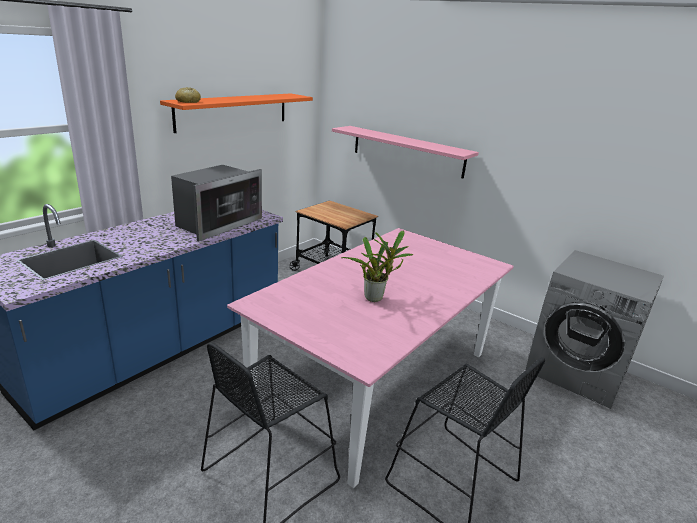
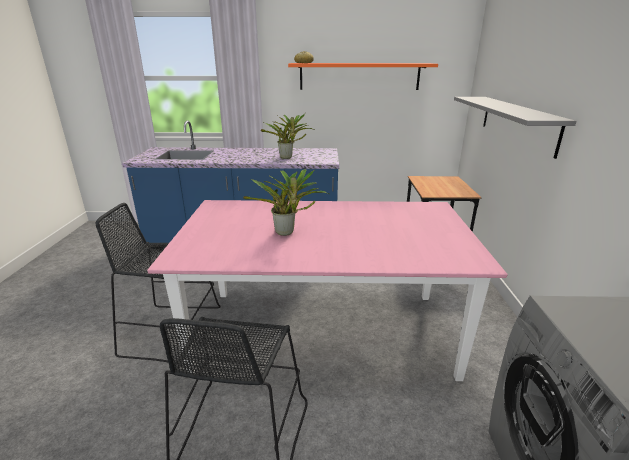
camera: 55 degrees right, 0 degrees up
microwave [171,165,262,241] -> potted plant [261,114,315,159]
pink shelf [332,126,479,179] -> grey shelf [454,97,576,159]

